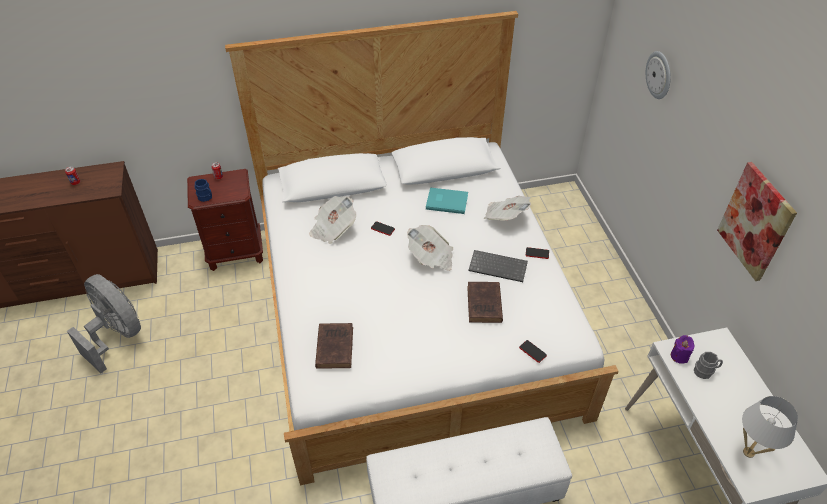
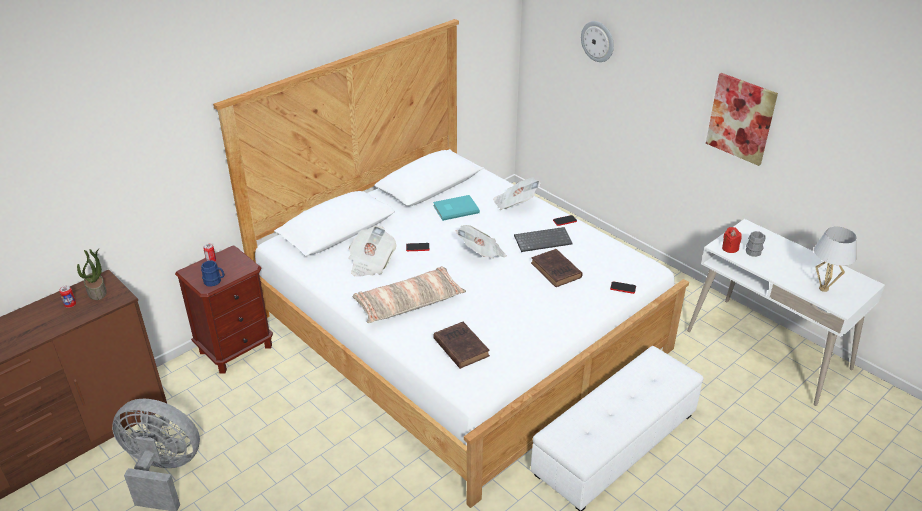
camera: 30 degrees left, 10 degrees down
purple candle [671,335,695,364] -> red candle [722,227,742,253]
none -> potted plant [77,248,107,300]
none -> pillow [353,266,466,323]

